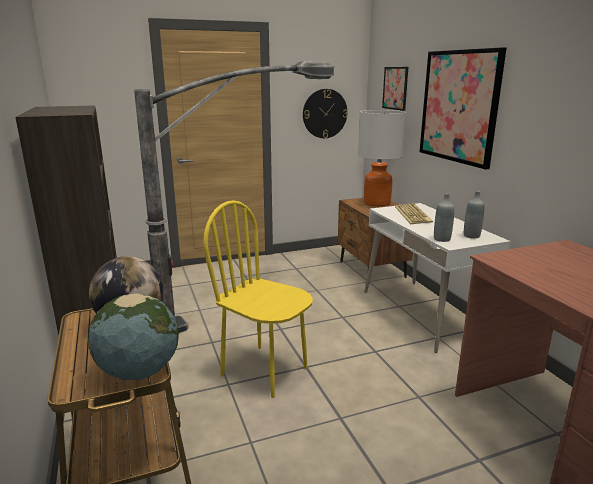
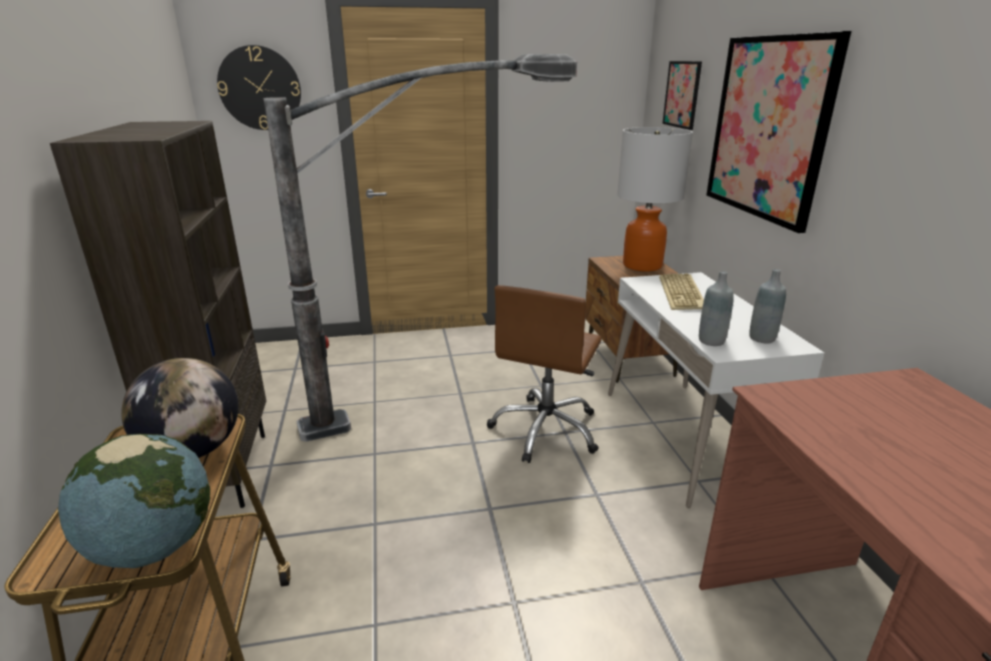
camera: 10 degrees right, 5 degrees up
yellow chair [203,200,313,398] -> none
wall clock [303,89,348,138] -> wall clock moved to [217,45,301,130]
none -> brown office chair [487,285,602,463]

